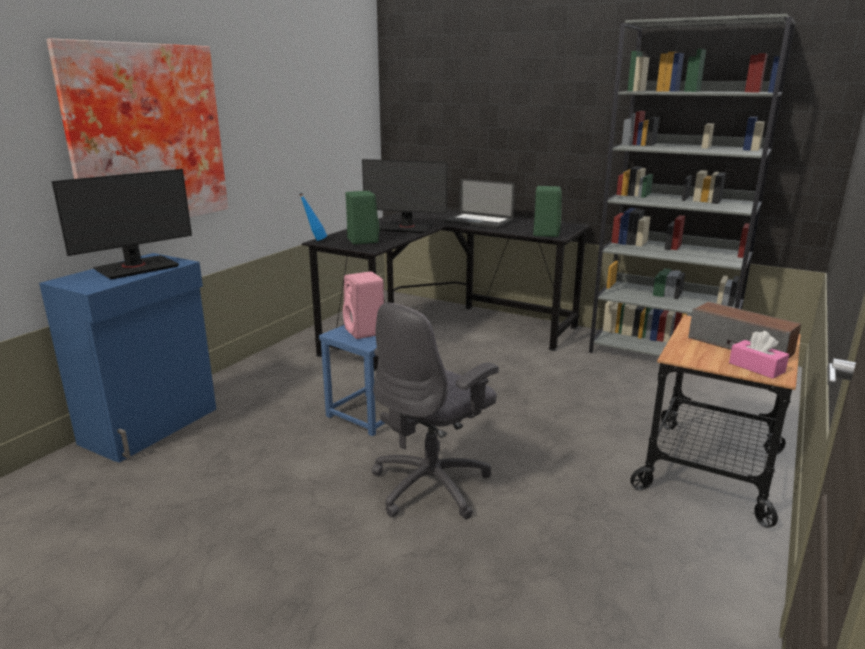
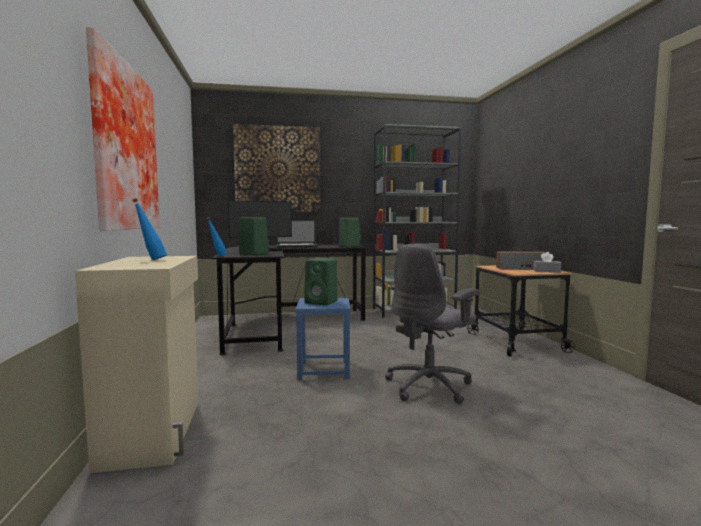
camera: 40 degrees left, 15 degrees down
blue cabinet [39,253,216,463] -> beige cabinet [75,256,198,473]
monitor [52,169,192,279] -> blue bottle [133,198,167,260]
pink speaker [343,272,384,339] -> green speaker [304,258,338,305]
grey office chair [372,303,499,519] -> grey office chair turned 45 degrees clockwise [385,244,480,404]
pink tissue box [729,331,789,379] -> grey tissue box [533,252,561,273]
none -> picture [233,124,320,212]

